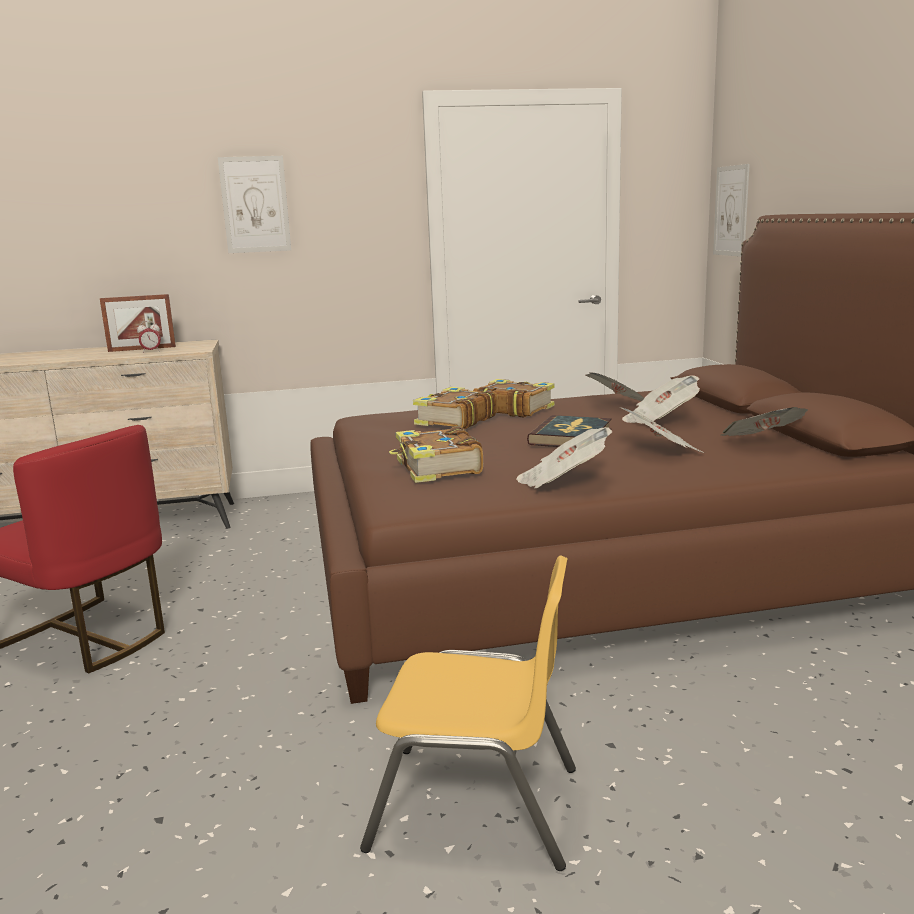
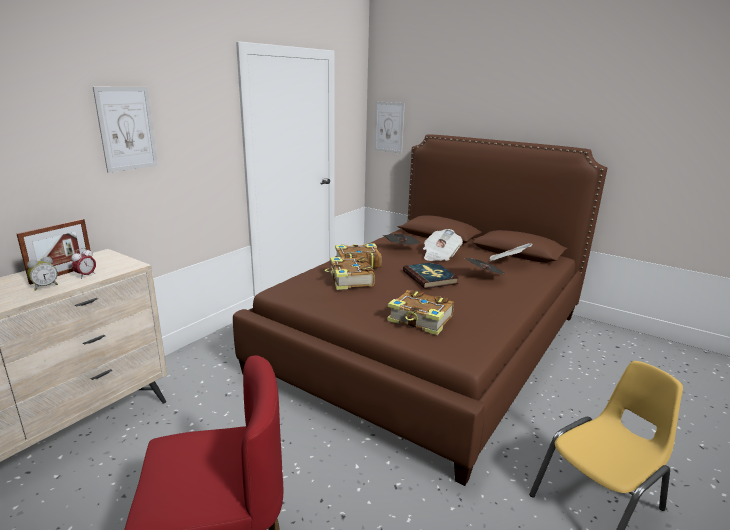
camera: 45 degrees left, 5 degrees up
newspaper [516,427,612,489] -> none
none -> alarm clock [27,257,58,290]

